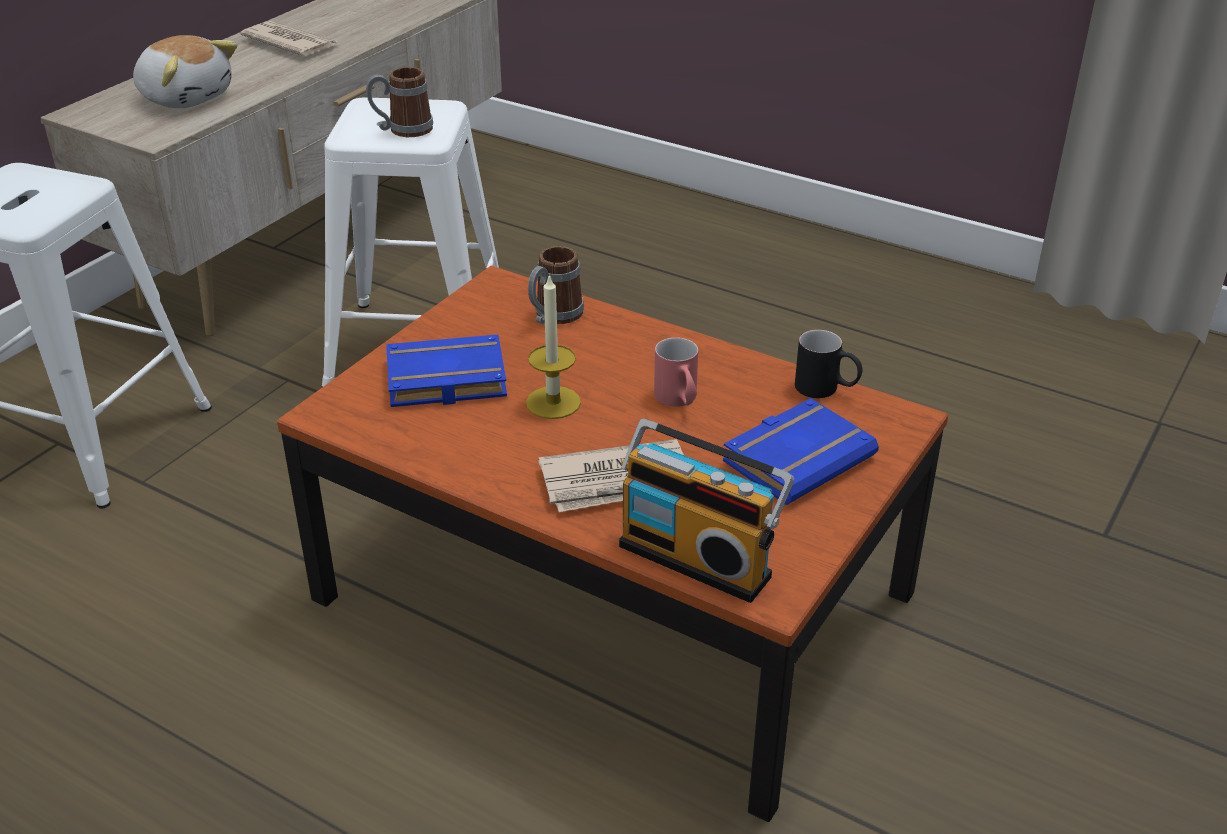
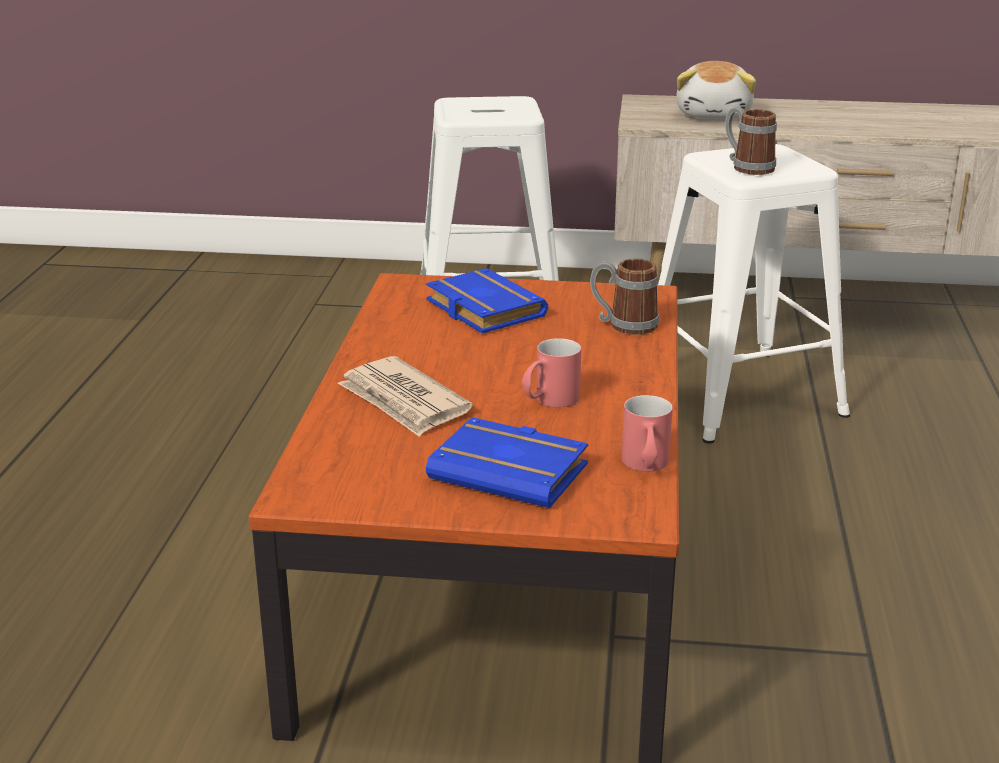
camera: 65 degrees right, 10 degrees down
newspaper [240,21,338,56] -> none
candle [526,274,581,419] -> none
radio [619,419,795,603] -> none
black mug [795,330,863,398] -> red mug [622,395,673,471]

